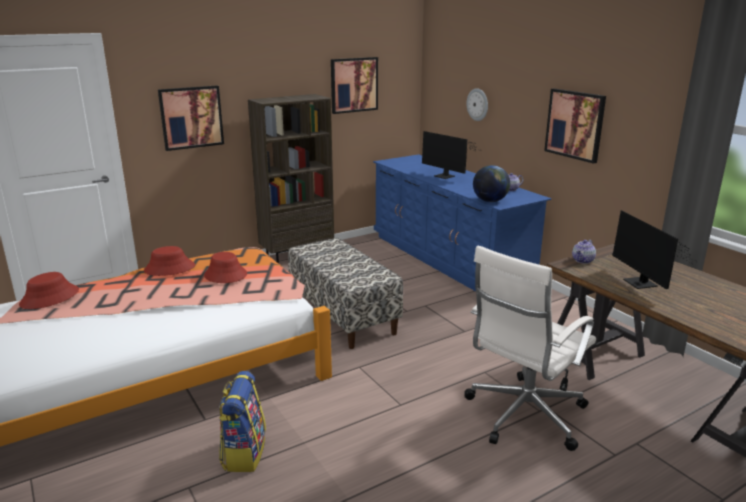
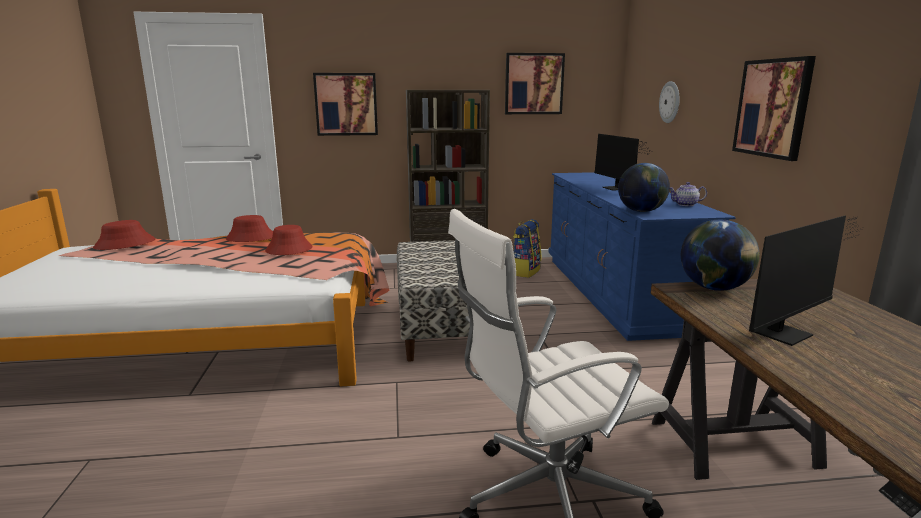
camera: 25 degrees right, 5 degrees down
backpack [219,371,266,472] -> backpack moved to [513,219,541,278]
teapot [572,240,596,264] -> globe [681,219,760,291]
monitor [612,210,696,289] -> monitor turned 135 degrees counterclockwise [749,216,862,346]

